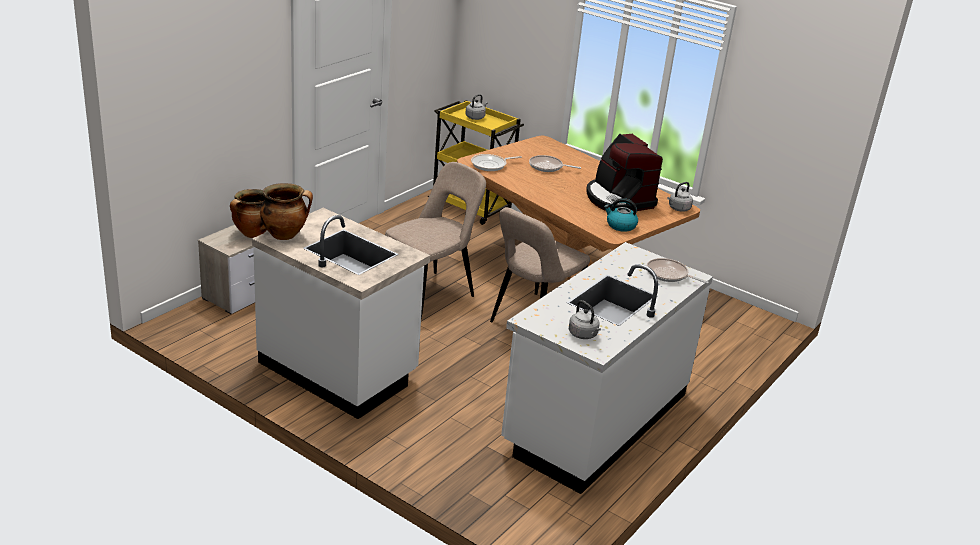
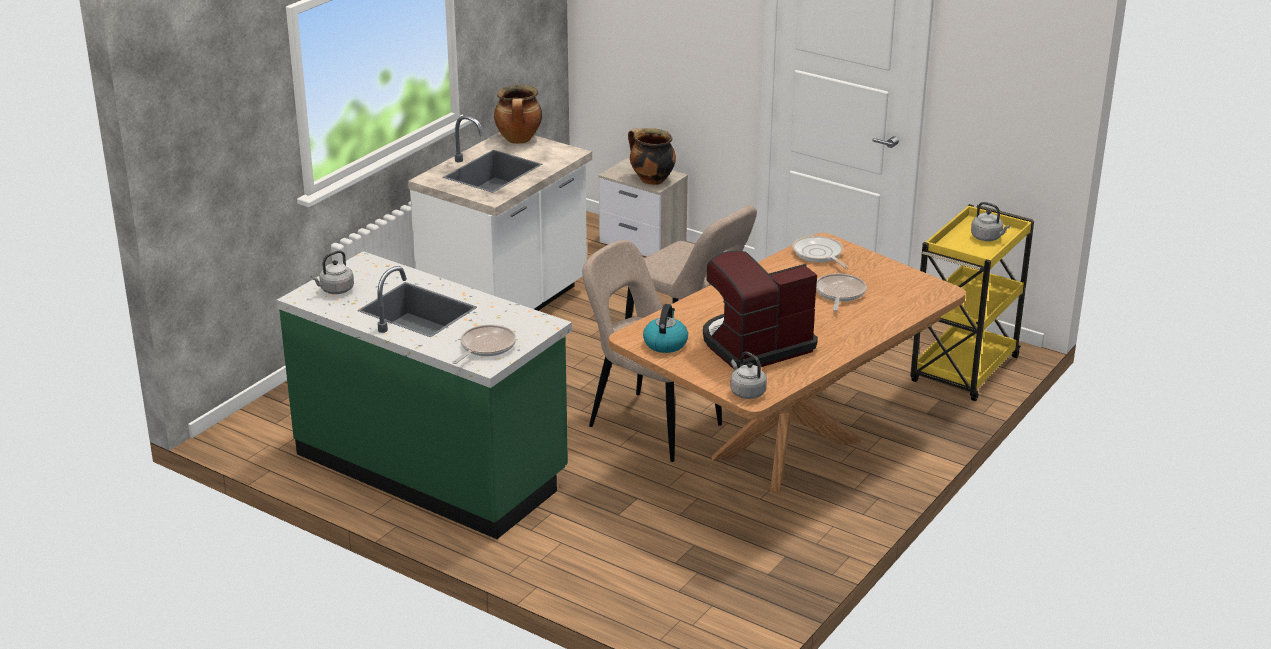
camera: 90 degrees right, 0 degrees up
white counter [501,242,713,494] -> green counter [277,251,572,539]

